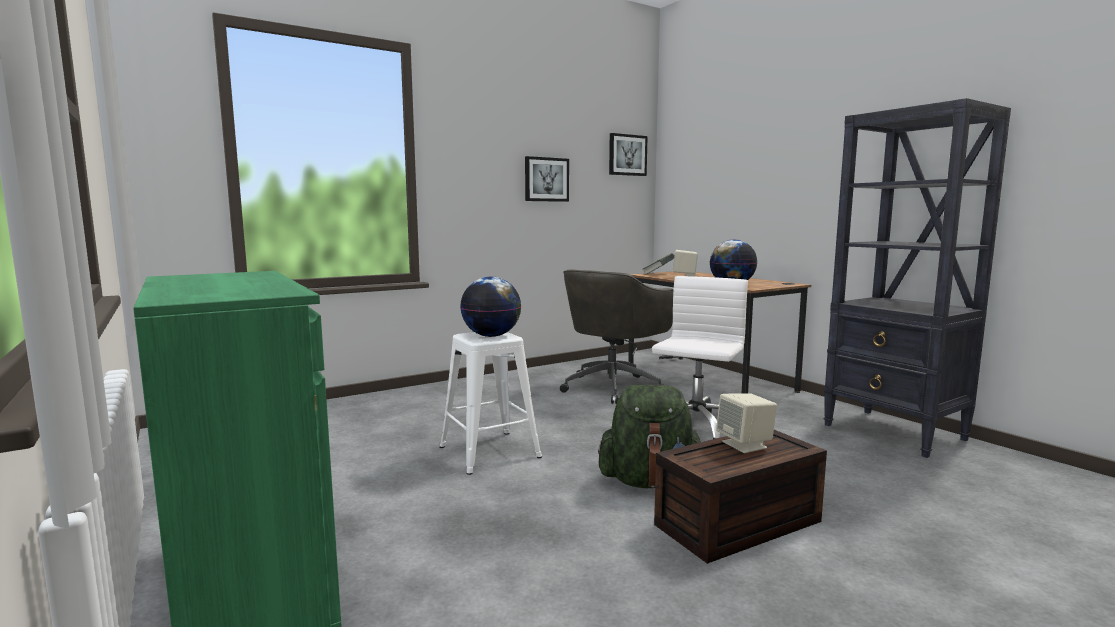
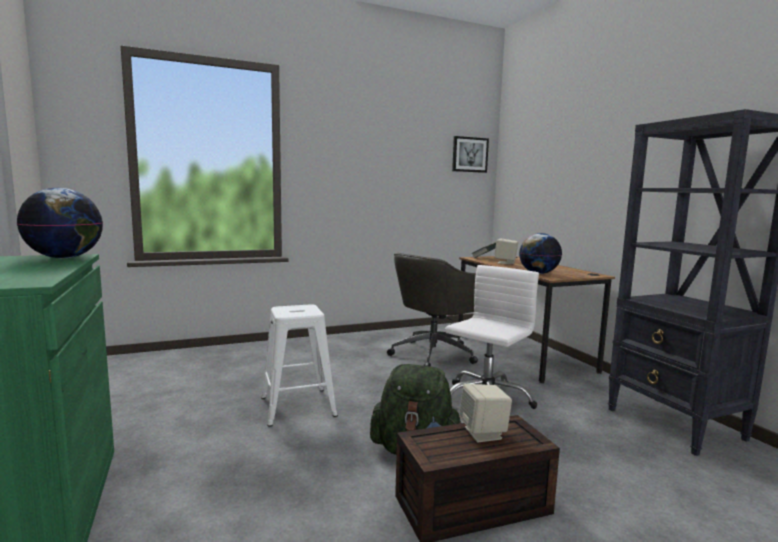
camera: 10 degrees right, 0 degrees up
globe [460,277,521,337] -> globe moved to [17,188,103,258]
picture [525,156,569,202] -> none

